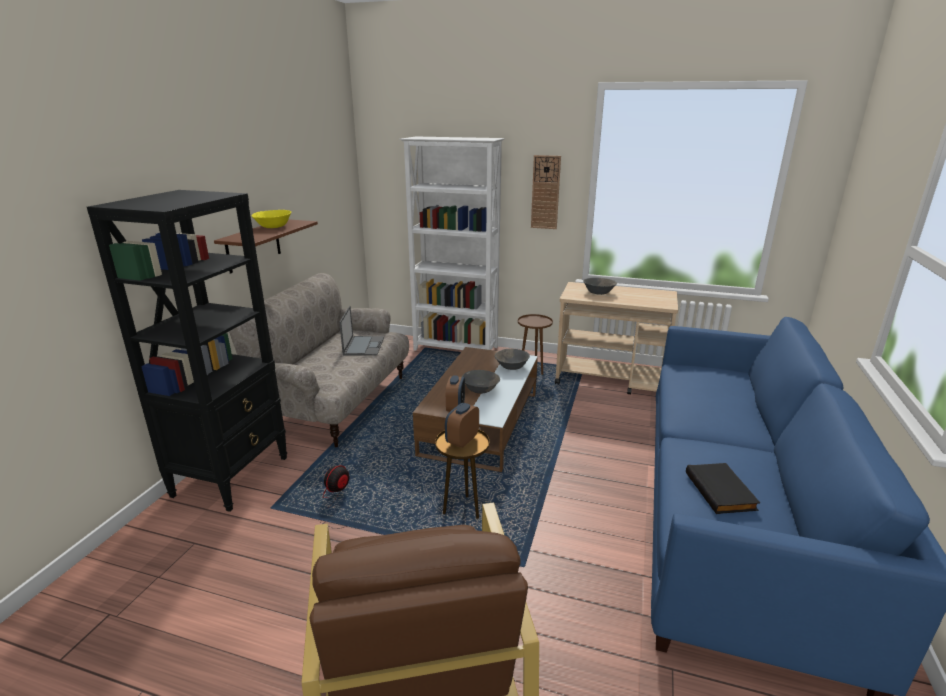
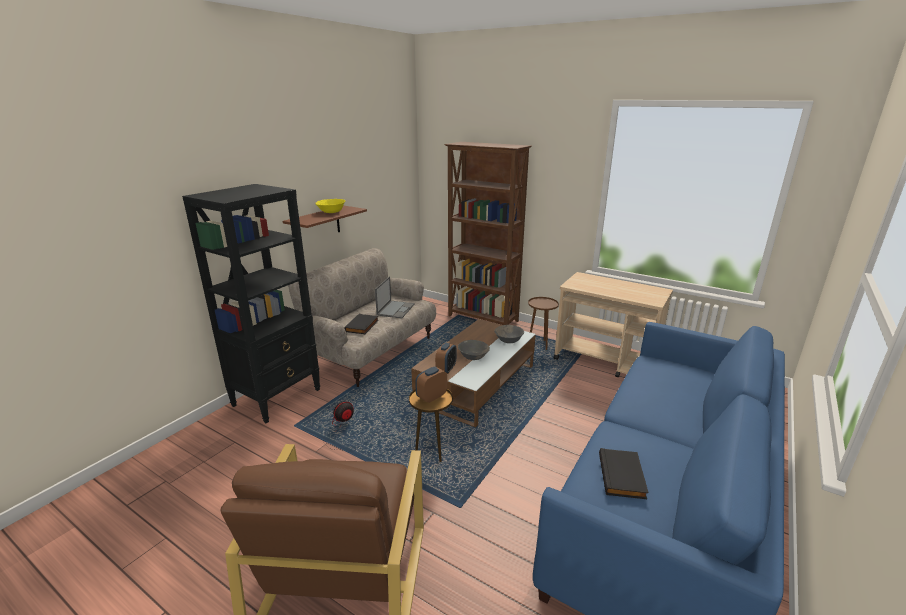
camera: 15 degrees right, 0 degrees up
white bookcase [399,136,505,351] -> brown bookcase [444,142,532,325]
wall clock [531,155,561,229] -> none
grey bowl [583,278,617,295] -> none
none -> black book [344,314,379,334]

